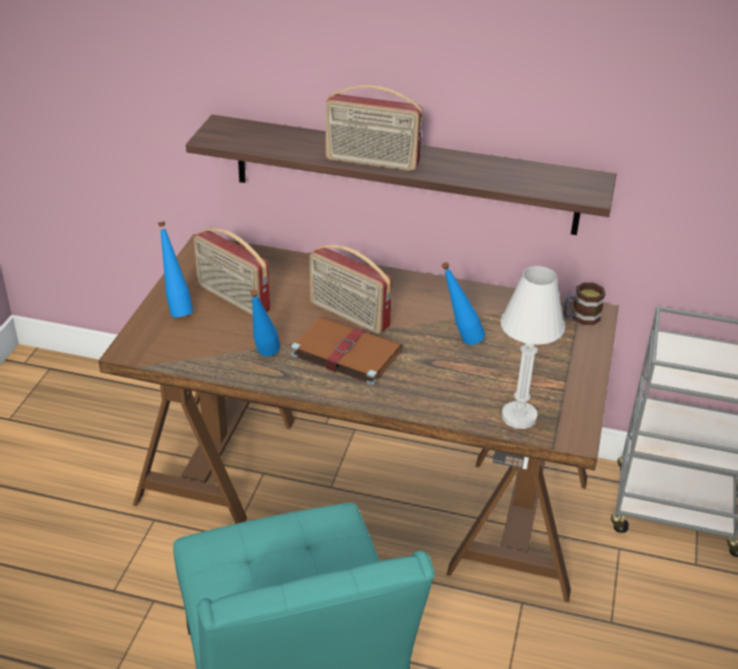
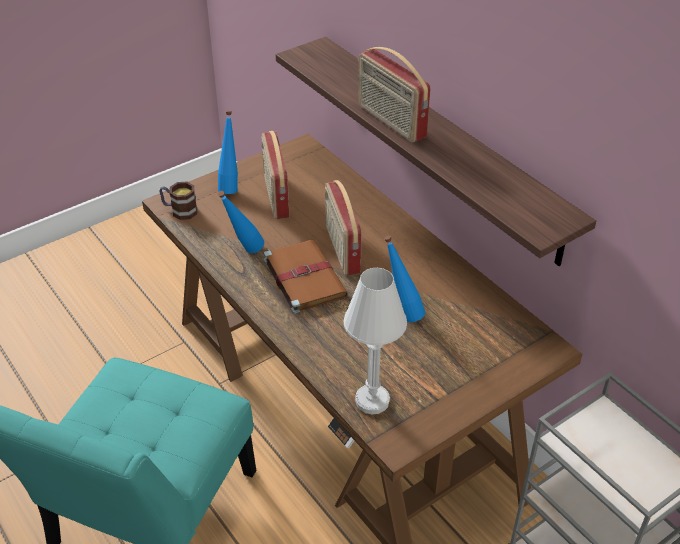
camera: 40 degrees right, 5 degrees up
mug [564,282,605,325] -> mug moved to [159,182,197,220]

